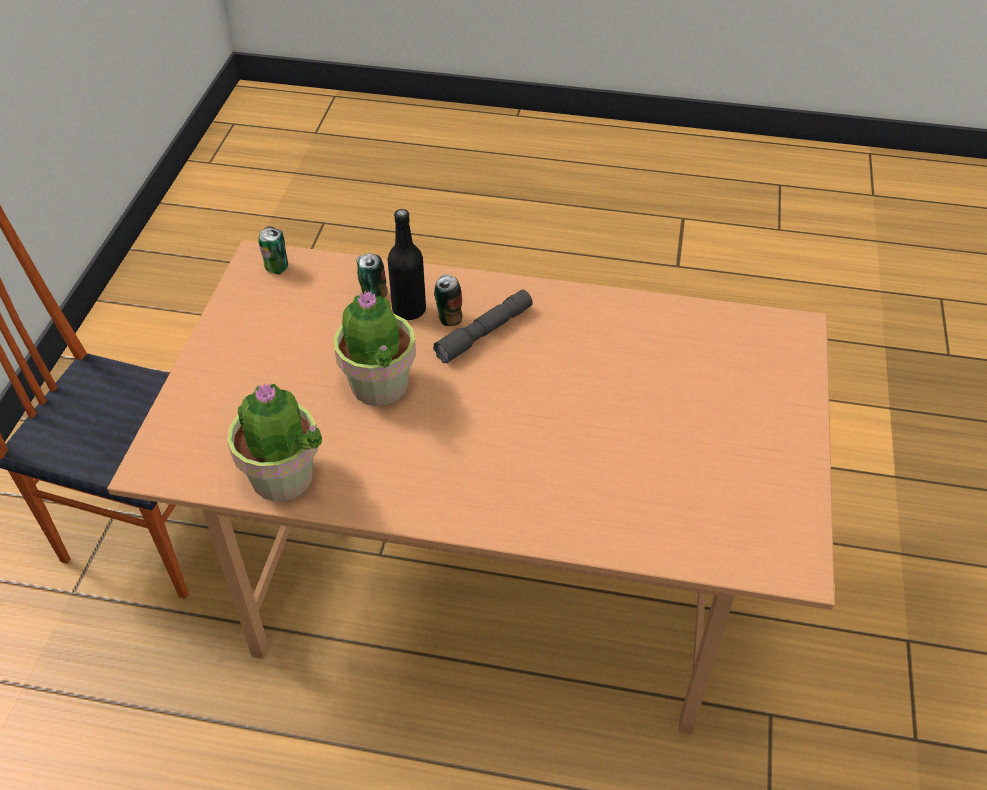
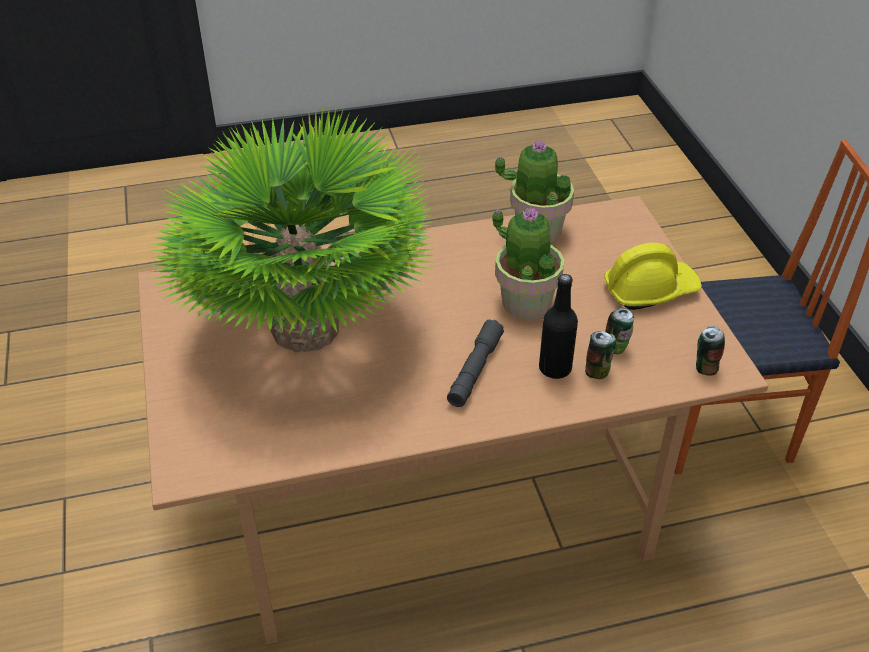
camera: 155 degrees right, 5 degrees down
can [434,274,463,326] -> can moved to [605,308,634,354]
none -> potted plant [150,106,437,352]
none -> yellow hard hat [604,243,702,310]

